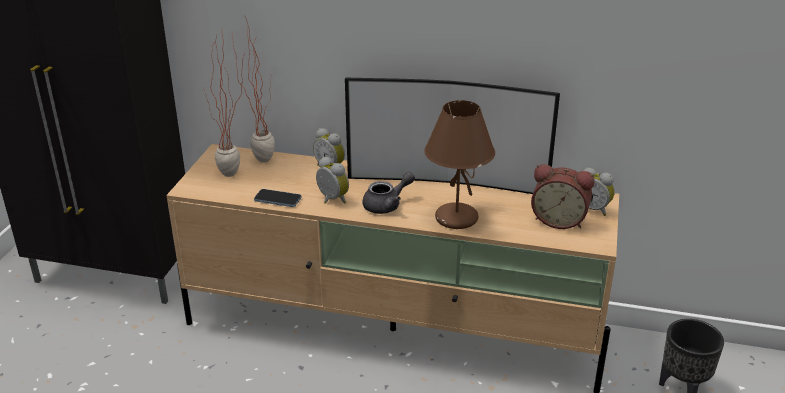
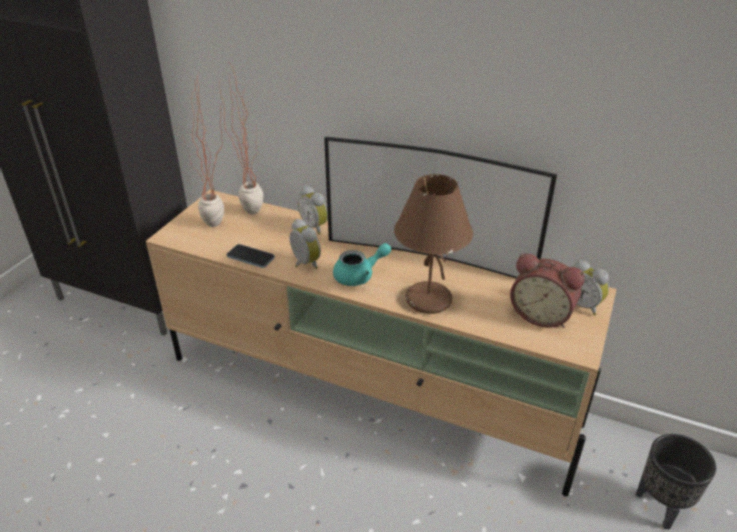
camera: 10 degrees right, 5 degrees up
grey teapot [362,172,415,214] -> turquoise teapot [333,243,391,286]

